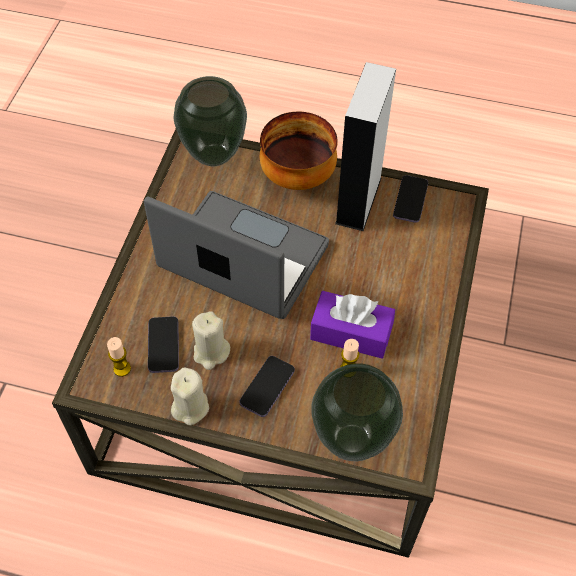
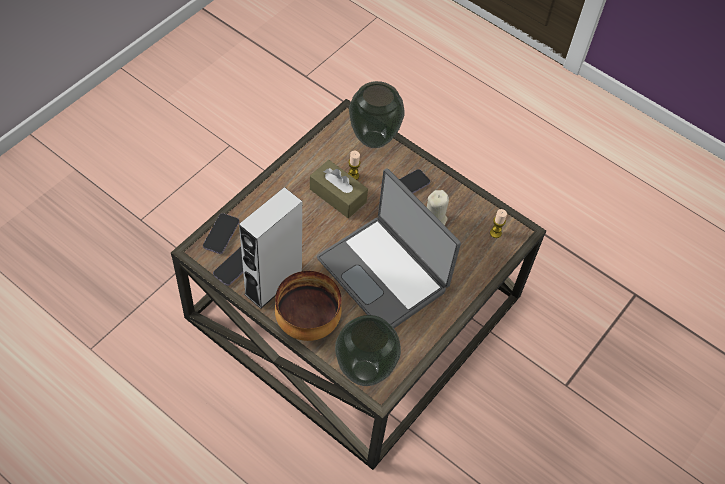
camera: 160 degrees left, 0 degrees up
phone [148,317,179,373] -> phone moved to [203,213,239,254]
beige candle [171,367,209,425] -> none
purple tissue box [310,291,395,358] -> brown tissue box [310,160,368,218]

